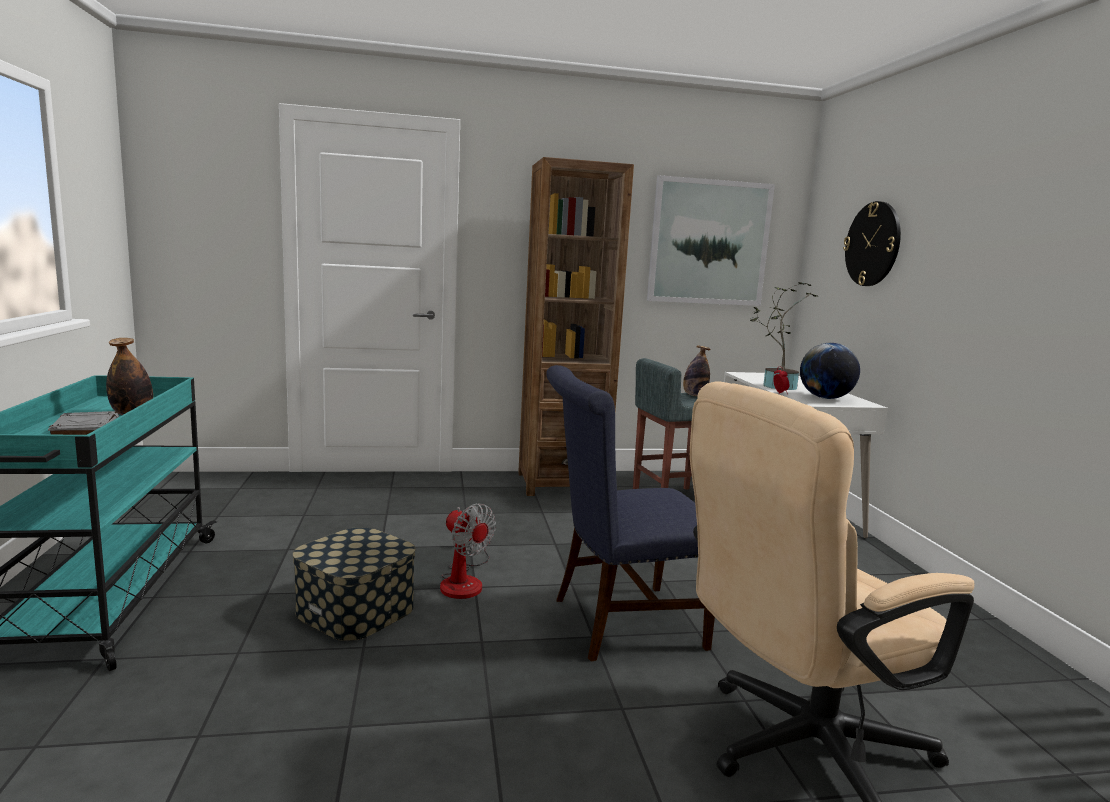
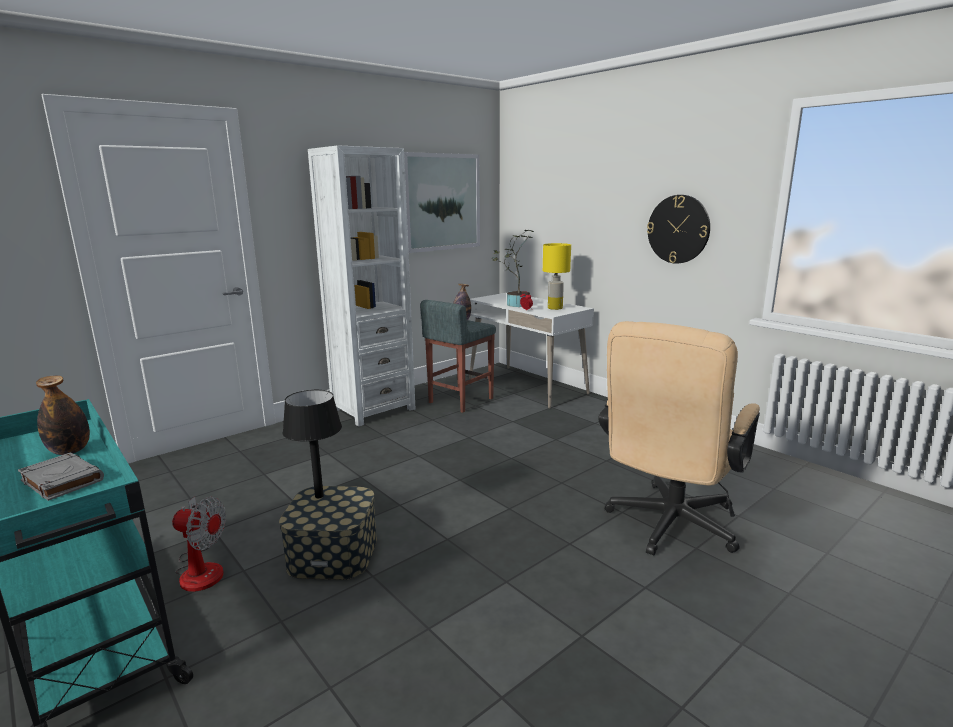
camera: 30 degrees left, 5 degrees up
fan [440,504,496,599] -> fan moved to [172,497,226,592]
brown bookcase [518,157,634,496] -> white bookcase [308,145,416,426]
blue chair [546,365,715,662] -> none
globe [800,343,860,399] -> yellow table lamp [543,243,571,310]
wall clock [843,201,901,286] -> wall clock moved to [647,195,710,264]
none -> black table lamp [282,390,342,498]

